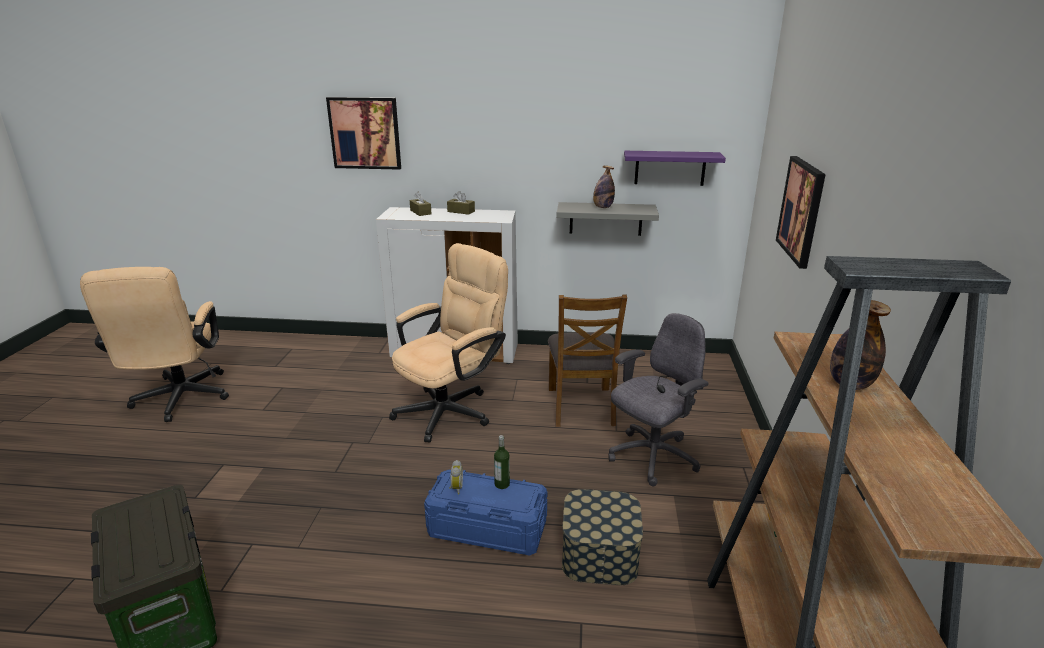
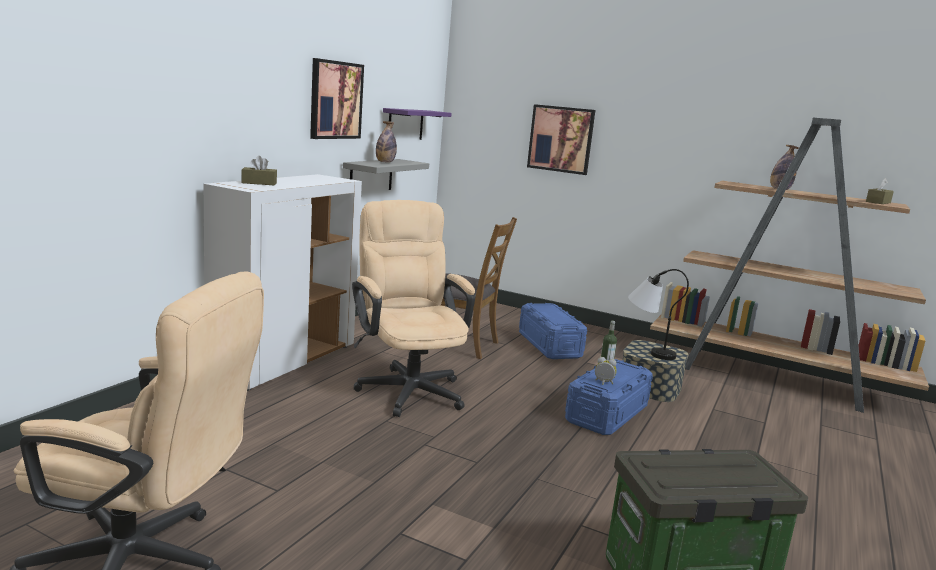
camera: 70 degrees left, 10 degrees down
picture [326,97,401,170] -> picture moved to [310,58,364,139]
brown tissue box [447,191,475,215] -> brown tissue box moved to [866,178,894,204]
grey office chair [608,313,709,486] -> blue storage box [519,303,587,359]
none -> table lamp [628,269,689,360]

